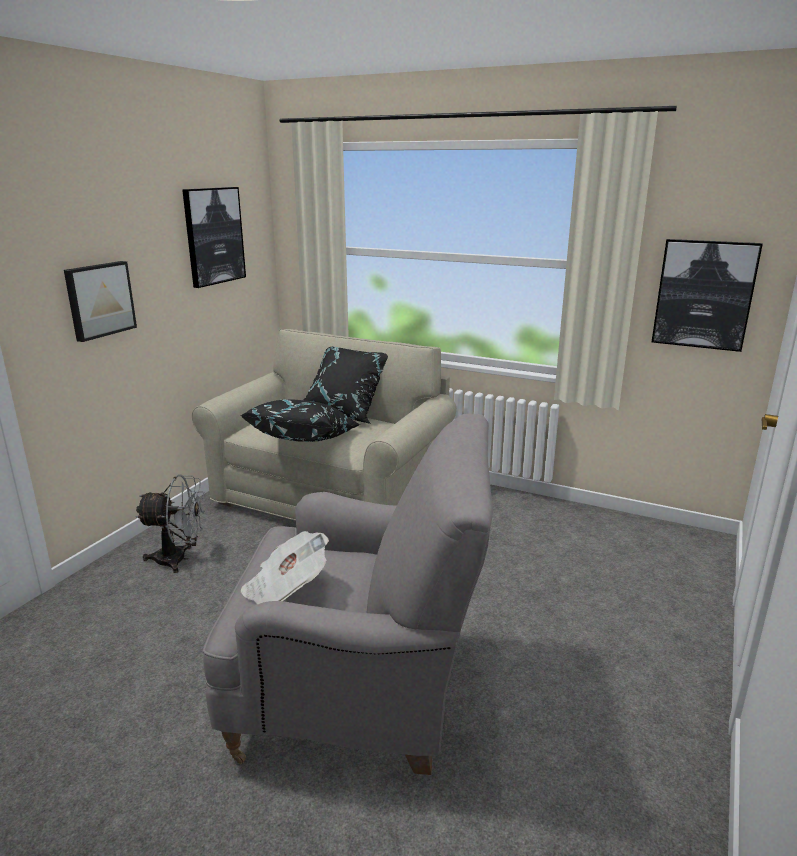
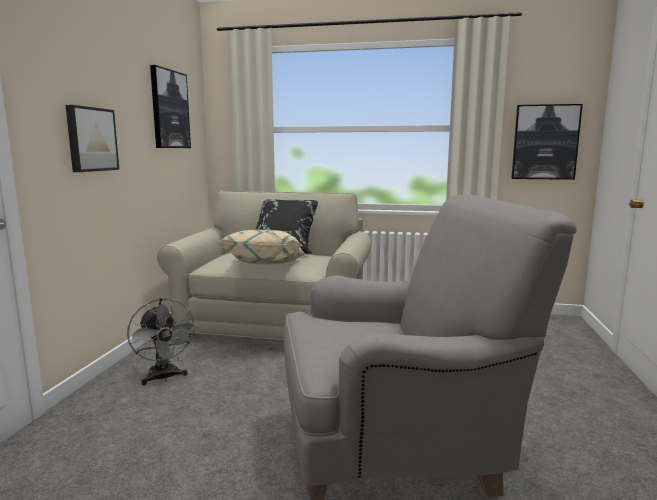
camera: 15 degrees left, 10 degrees down
grey fan [136,474,205,573] -> grey fan turned 75 degrees clockwise [127,298,197,385]
black pillow [240,400,360,442] -> beige pillow [216,230,306,264]
newspaper [241,531,329,605] -> none

